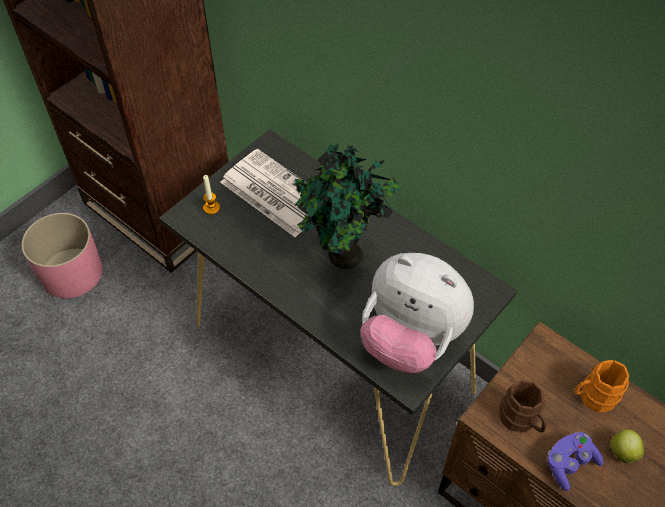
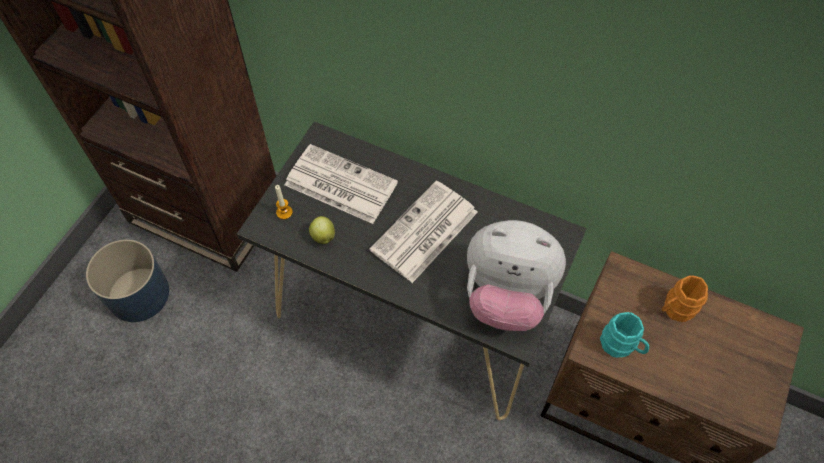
camera: 15 degrees left, 5 degrees up
pink planter [21,213,103,299] -> blue planter [86,239,169,322]
potted plant [295,144,401,269] -> newspaper [369,181,478,283]
brown mug [500,380,546,433] -> turquoise mug [600,312,649,358]
purple game controller [547,432,604,491] -> none
apple [611,429,644,463] -> apple moved to [309,216,335,244]

